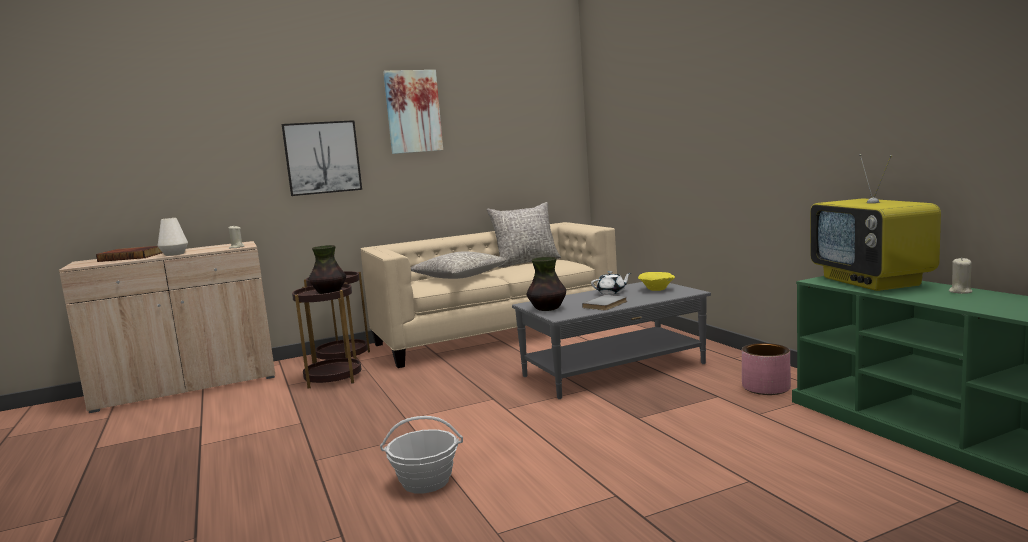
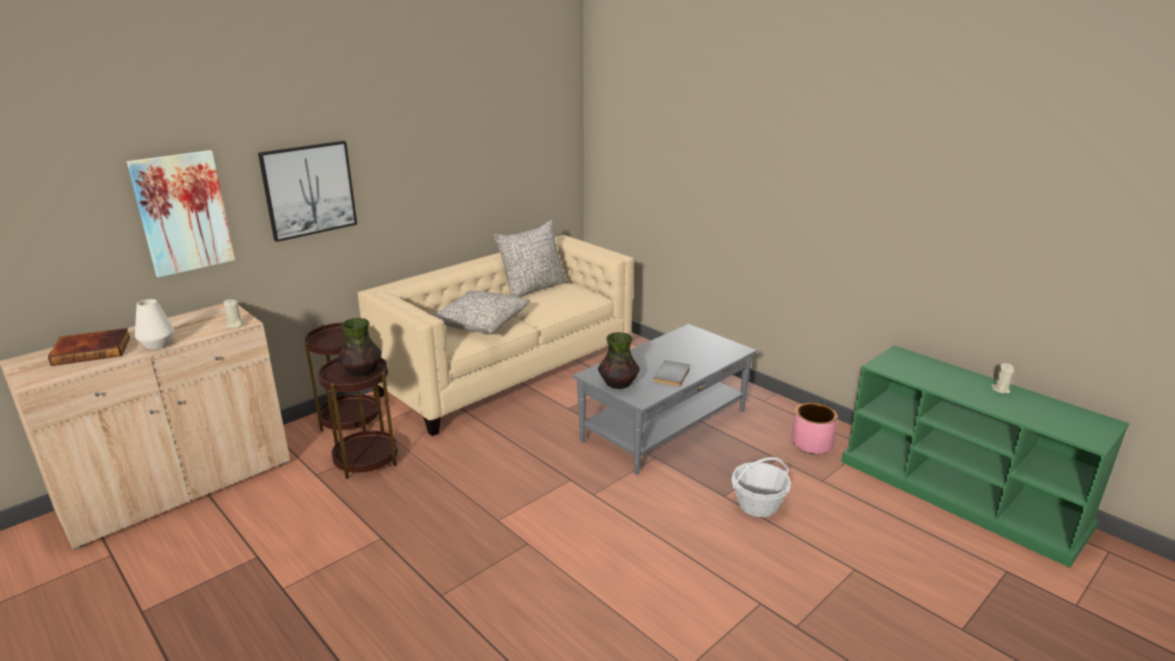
camera: 20 degrees left, 15 degrees up
basket [380,416,463,493] -> basket moved to [731,457,791,517]
picture [383,70,443,154] -> picture moved to [127,150,235,278]
white teapot [591,271,631,294] -> none
yellow bowl [638,272,675,291] -> none
television [810,154,941,291] -> none

